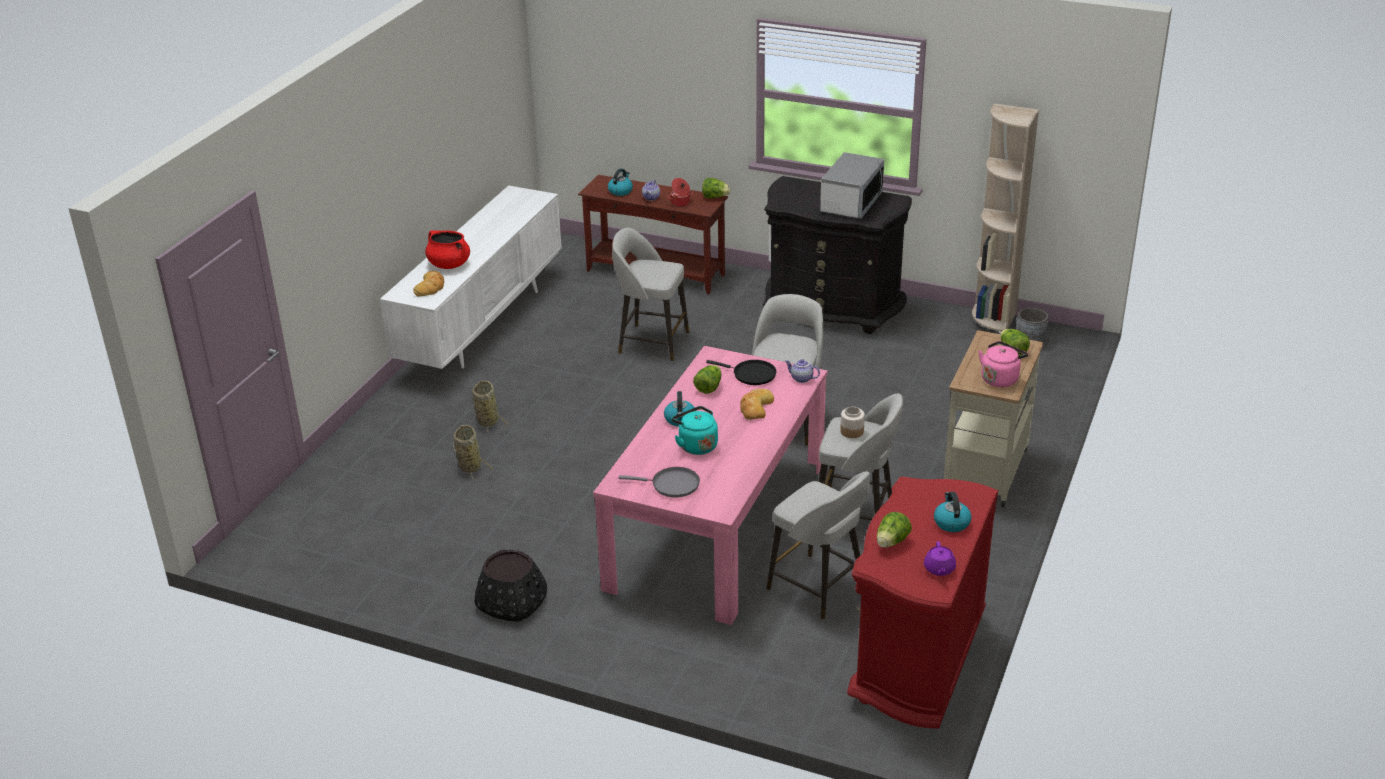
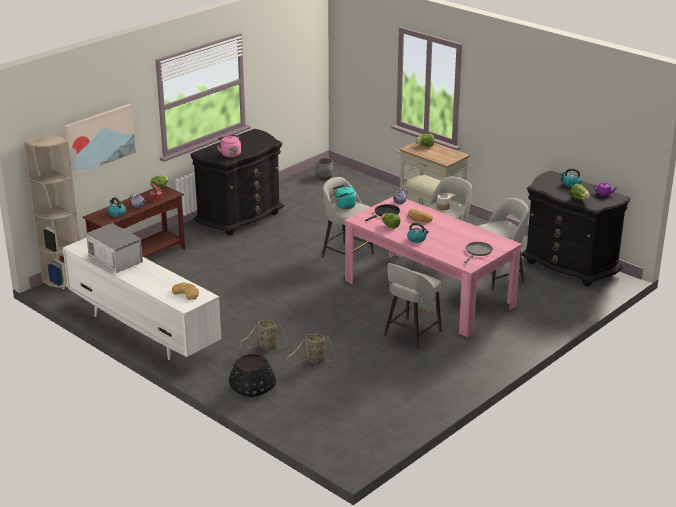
camera: 70 degrees left, 5 degrees down
red cooking pot [425,230,470,269] -> none
black planter [475,550,547,622] -> black planter moved to [229,353,276,397]
grey stool [612,228,690,361] -> grey stool moved to [384,263,442,350]
turquoise kettle [672,406,718,455] -> turquoise kettle moved to [333,185,356,209]
microwave [820,152,884,219] -> microwave moved to [86,223,143,273]
red dresser [847,477,998,728] -> black dresser [521,171,630,286]
beige bookcase [972,103,1039,334] -> beige bookcase moved to [24,133,80,289]
pink kettle [979,341,1028,387] -> pink kettle moved to [217,135,241,158]
none -> picture [64,104,136,176]

